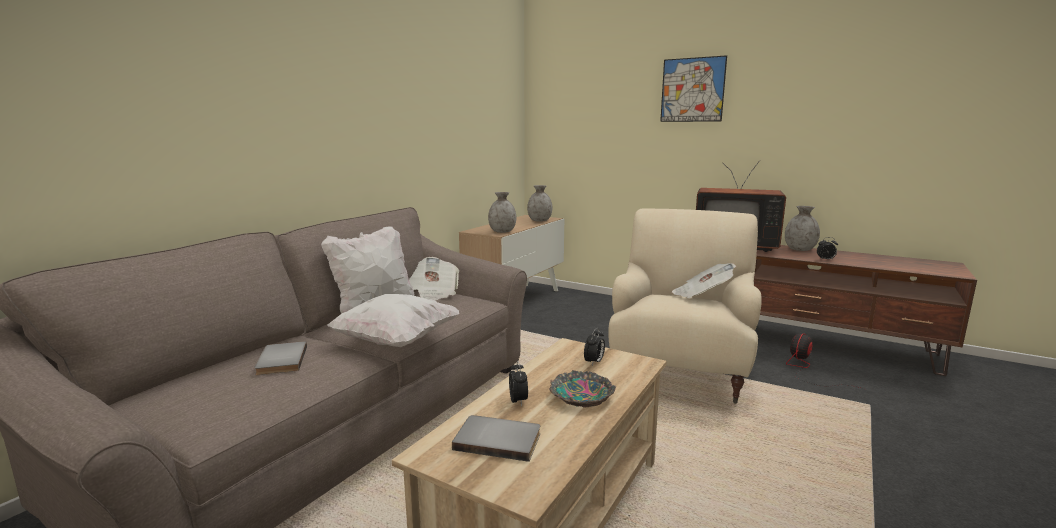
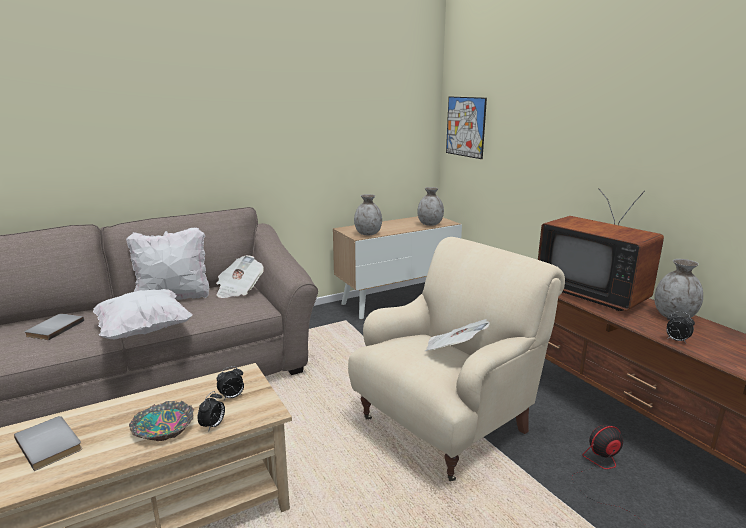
camera: 30 degrees right, 5 degrees up
alarm clock [509,361,528,407] -> alarm clock moved to [197,391,225,430]
picture [660,55,727,122] -> picture moved to [446,96,487,159]

